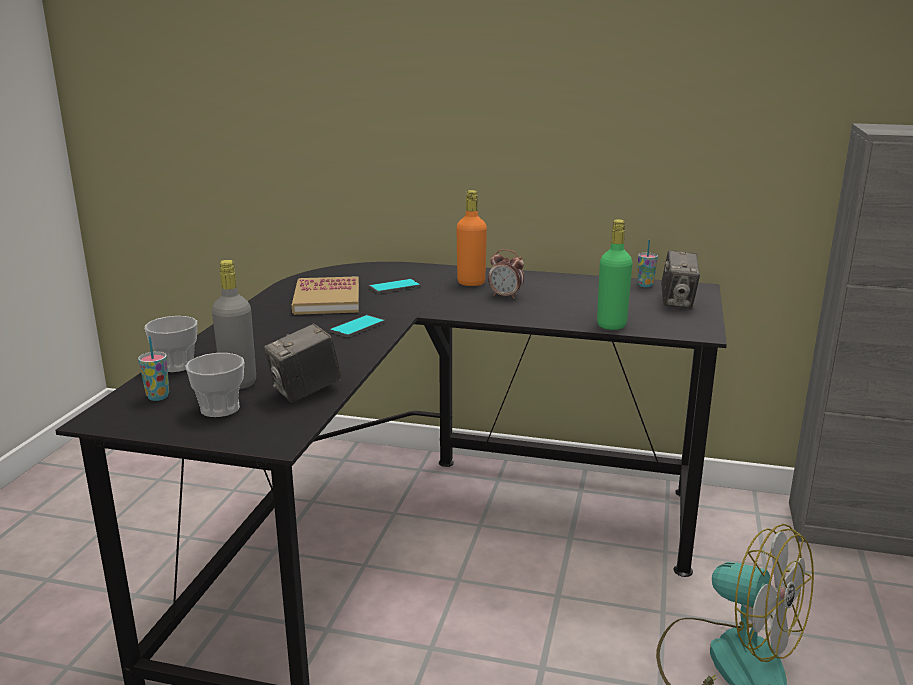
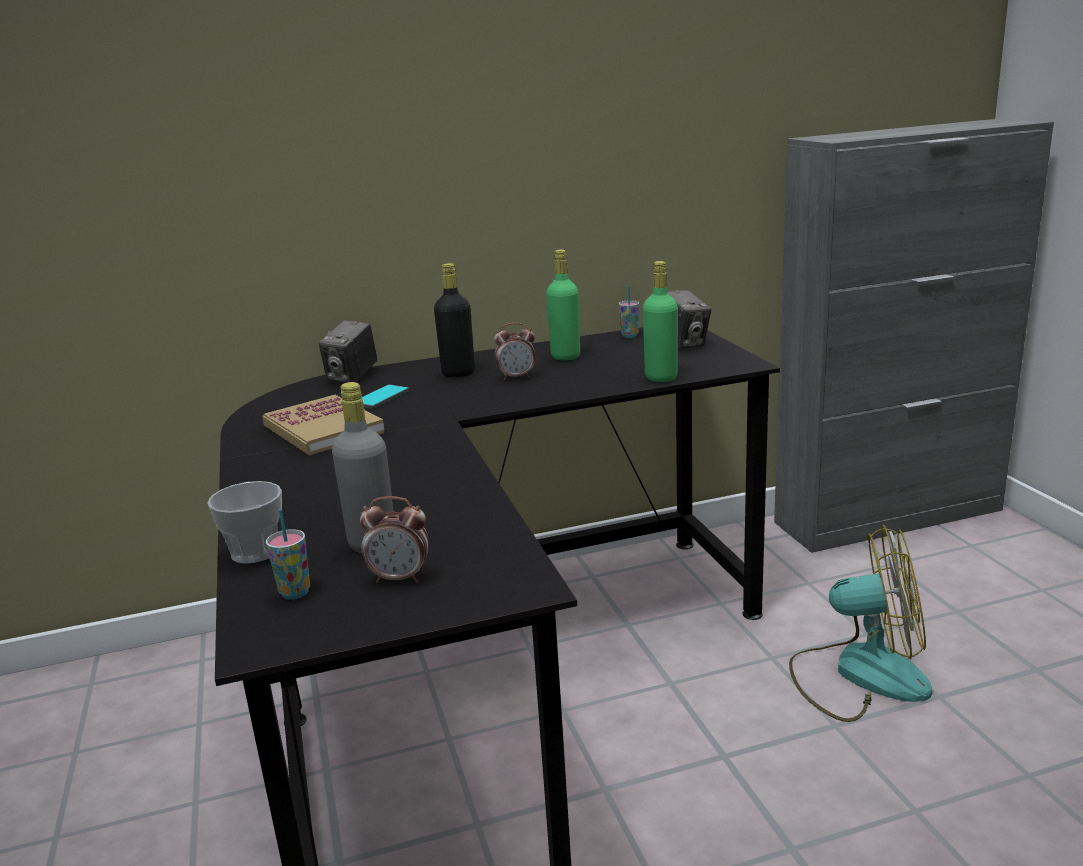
camera: 30 degrees left, 0 degrees up
cup [185,353,244,417] -> alarm clock [360,496,429,583]
camera [264,323,342,403] -> camera moved to [319,320,377,383]
phone [330,315,385,337] -> none
orange bottle [456,190,487,286] -> black bottle [434,263,475,377]
none -> green bottle [546,249,580,360]

